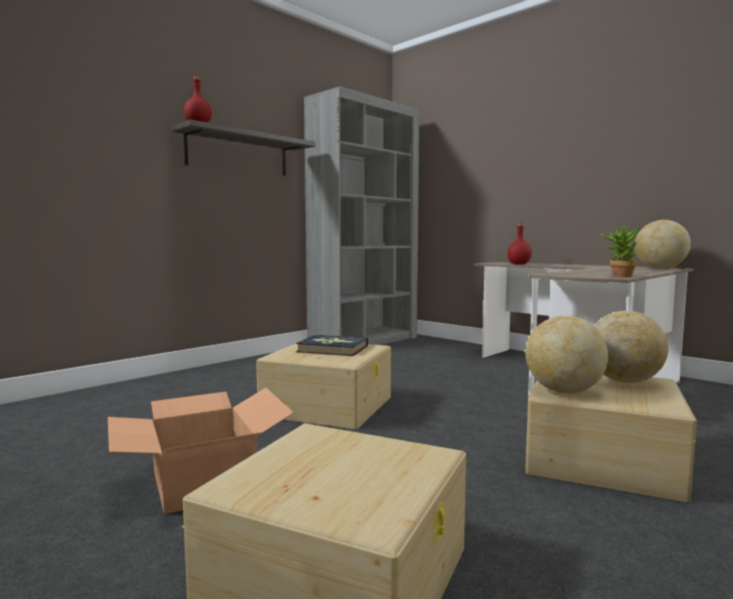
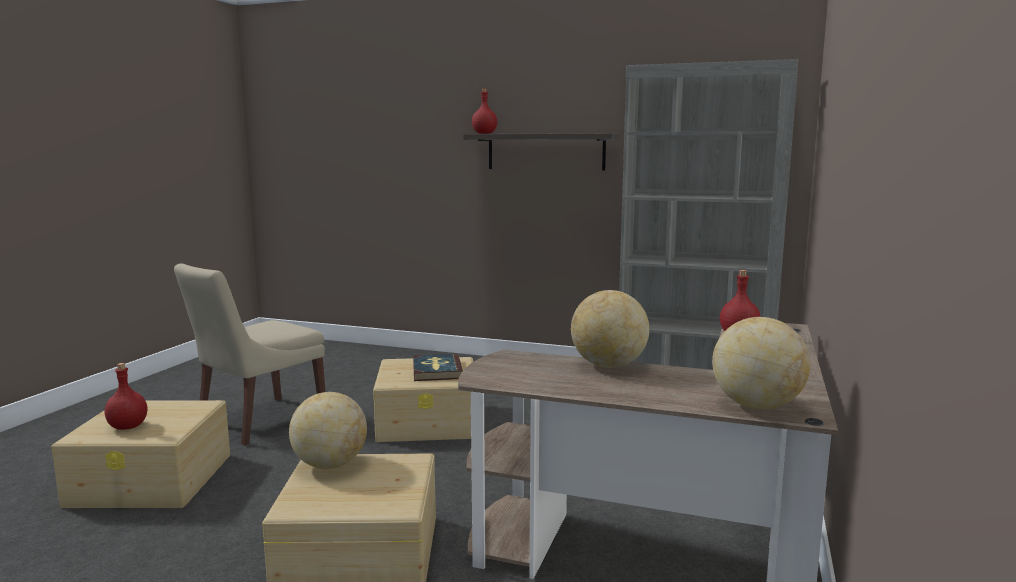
camera: 65 degrees right, 5 degrees up
cardboard box [108,388,294,514] -> beige chair [174,263,325,445]
globe [594,311,669,383] -> globe moved to [571,290,649,368]
potted plant [601,226,640,277] -> none
none -> red bottle [105,363,147,430]

